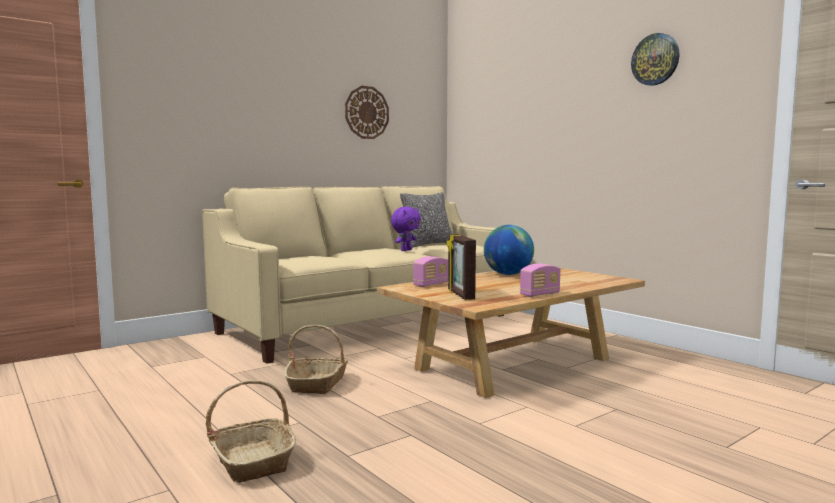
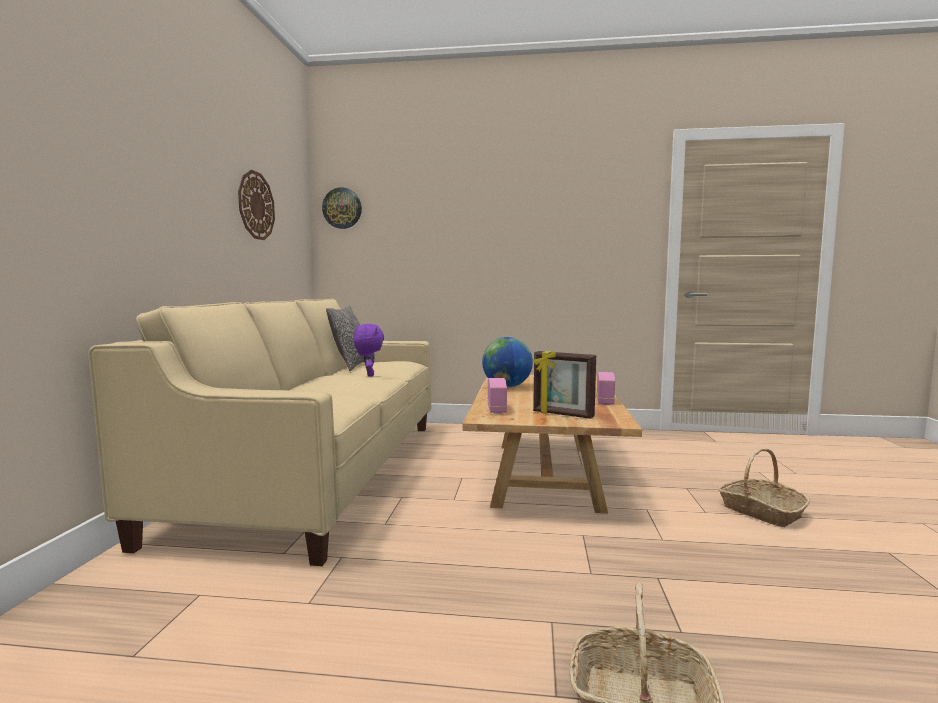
camera: 45 degrees left, 0 degrees up
basket [284,325,348,394] -> basket moved to [718,448,810,527]
wall clock [631,33,679,86] -> wall clock moved to [322,187,362,229]

